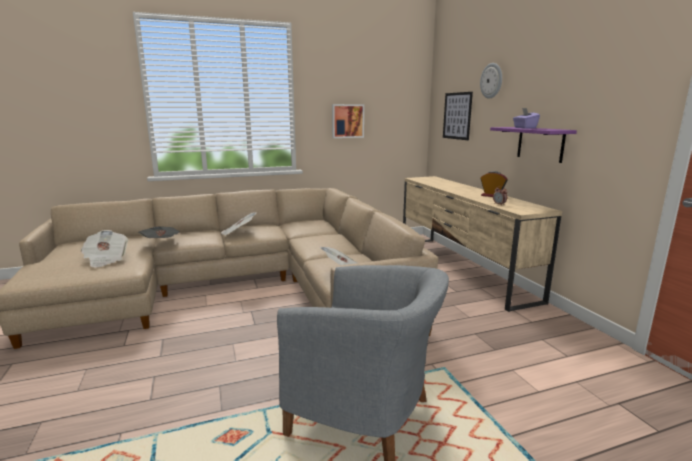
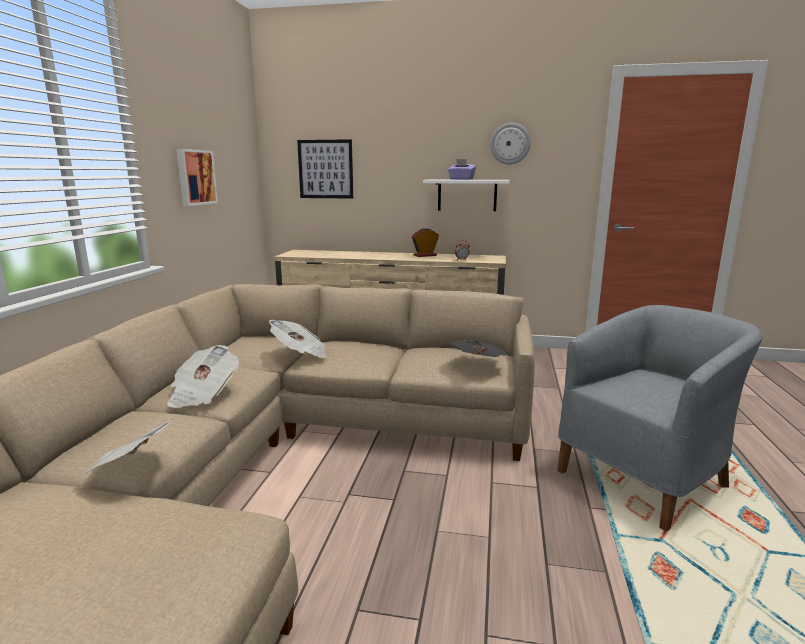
camera: 60 degrees left, 0 degrees up
newspaper [81,230,128,268] -> newspaper moved to [269,320,326,358]
wall clock [480,63,502,99] -> wall clock moved to [490,123,531,165]
purple shelf [490,127,577,163] -> white shelf [423,180,510,211]

